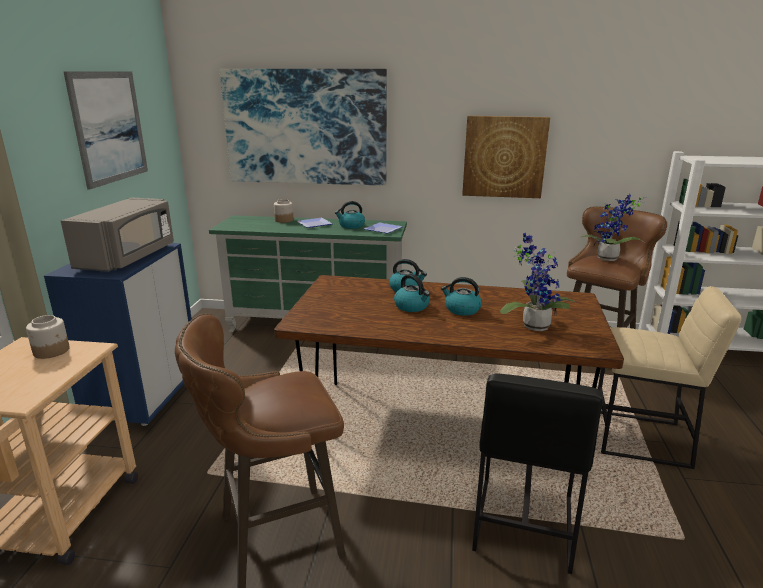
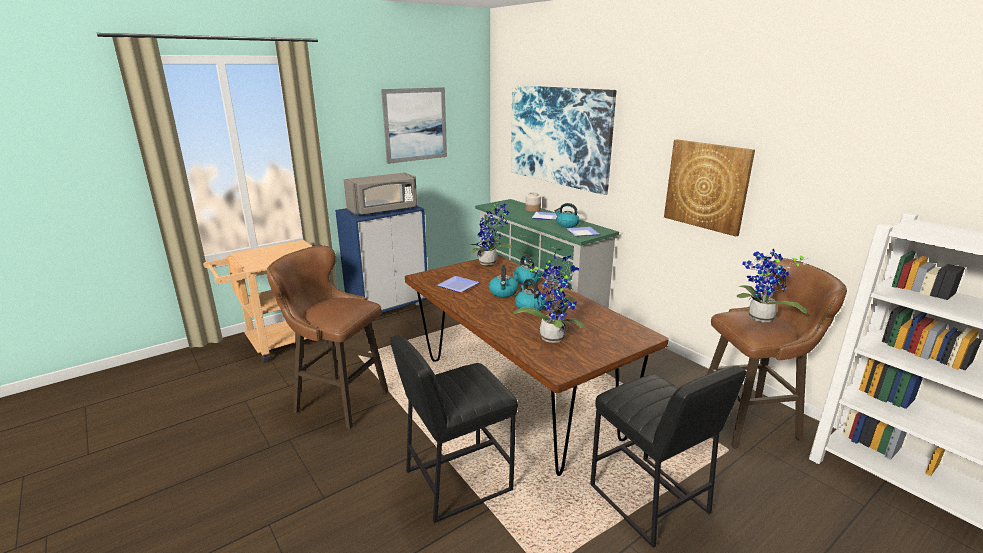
camera: 45 degrees right, 0 degrees up
jar [26,315,70,359] -> none
beige chair [598,286,742,469] -> black chair [590,366,746,548]
none -> plate [437,276,479,293]
none -> potted plant [469,203,512,265]

